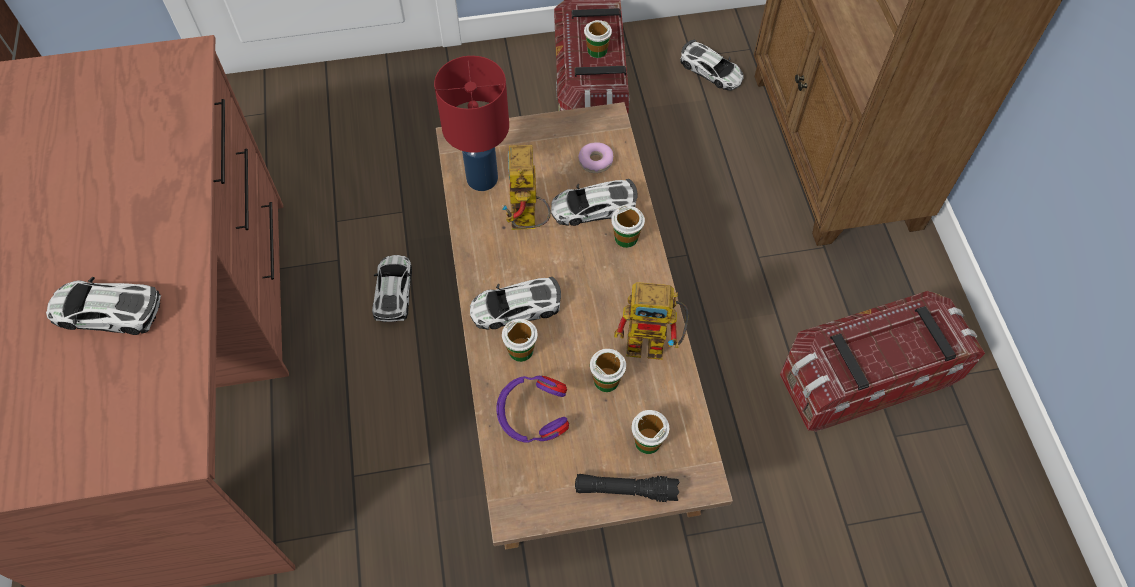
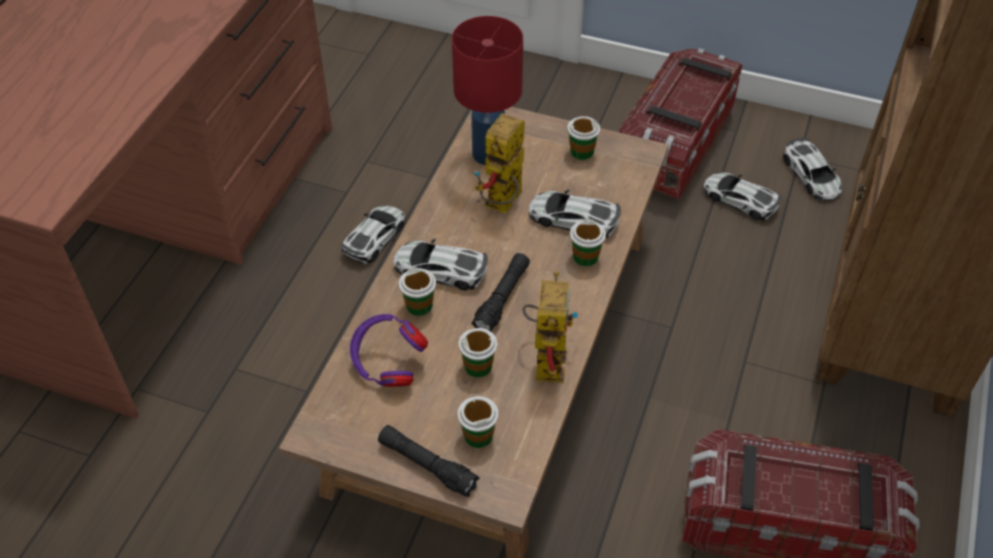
camera: 30 degrees right, 10 degrees down
toy car [46,277,161,335] -> toy car moved to [703,172,782,220]
donut [578,142,613,173] -> none
cup [584,20,612,58] -> cup moved to [567,116,600,160]
toy robot [614,282,689,360] -> toy robot turned 120 degrees counterclockwise [522,271,578,383]
none -> black flashlight [471,253,530,331]

